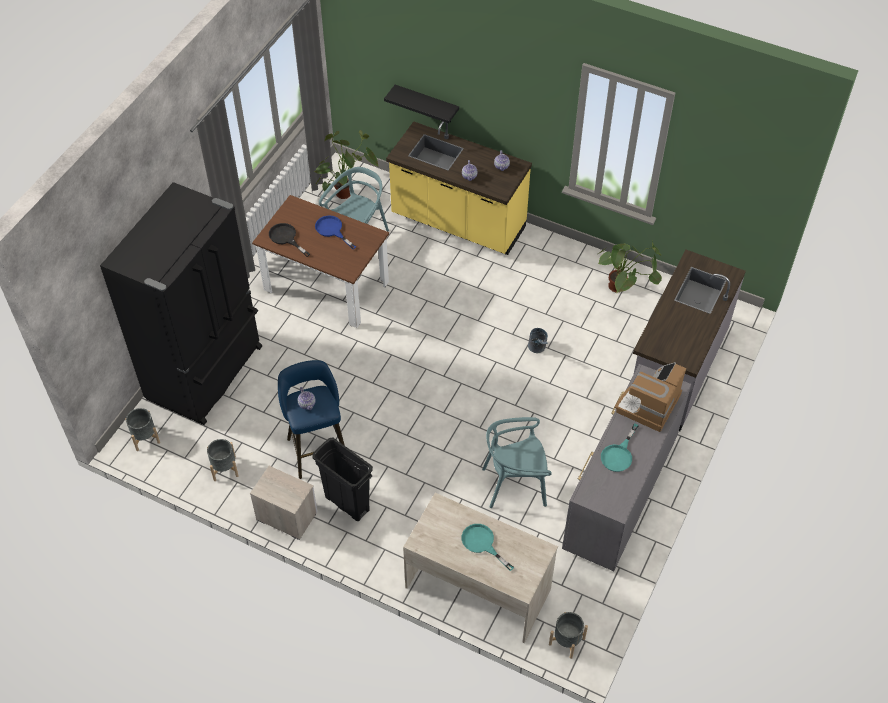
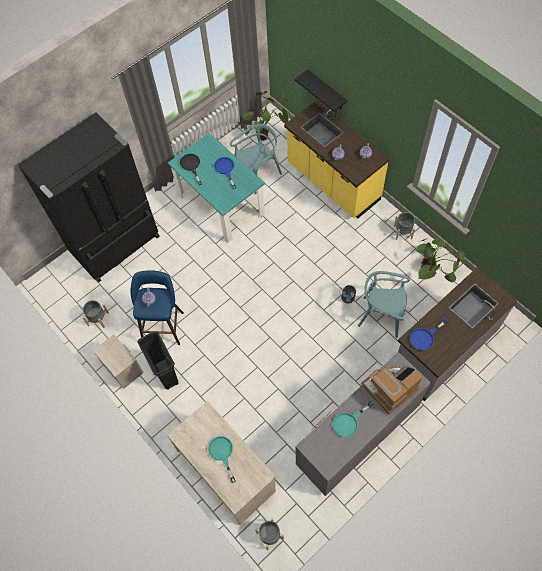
camera: 25 degrees right, 10 degrees up
grey planter [125,408,160,451] -> grey planter moved to [394,212,415,240]
brown dining table [252,195,389,328] -> turquoise dining table [168,133,265,243]
turquoise chair [482,417,552,508] -> turquoise chair moved to [358,271,410,338]
none -> blue frying pan [410,318,449,350]

